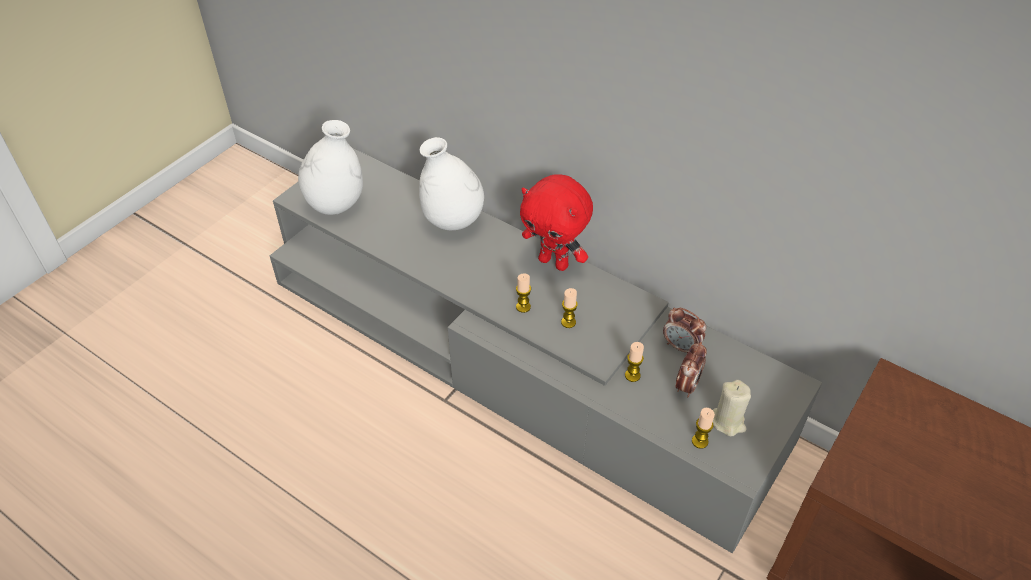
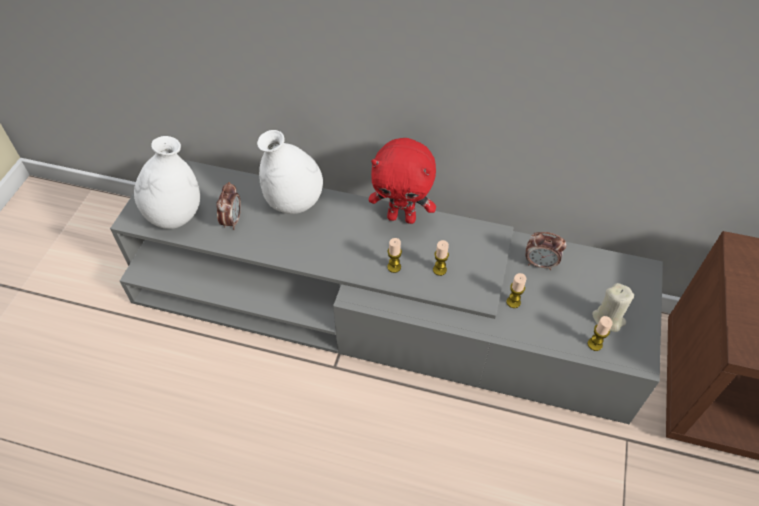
camera: 20 degrees left, 5 degrees up
alarm clock [676,342,707,397] -> alarm clock moved to [216,182,241,230]

